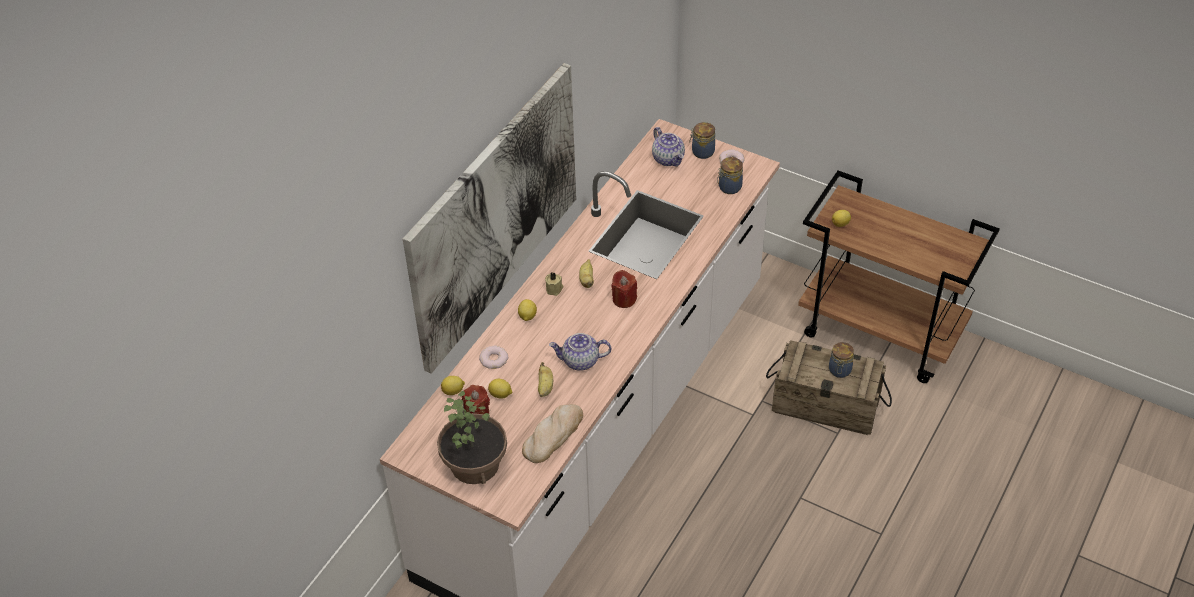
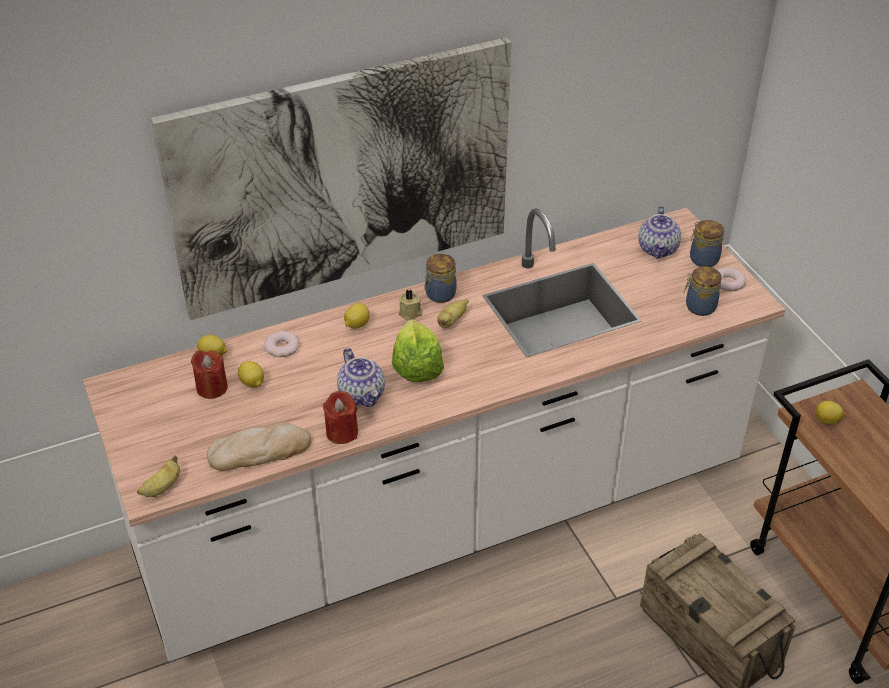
camera: 35 degrees right, 5 degrees down
potted plant [437,391,507,484] -> none
banana [538,362,553,397] -> banana moved to [137,455,180,497]
teapot [549,333,611,371] -> teapot turned 150 degrees counterclockwise [337,348,385,407]
red candle [611,270,637,308] -> red candle moved to [323,391,358,444]
jar [829,342,854,378] -> jar moved to [424,254,456,303]
none -> lettuce [392,320,444,382]

